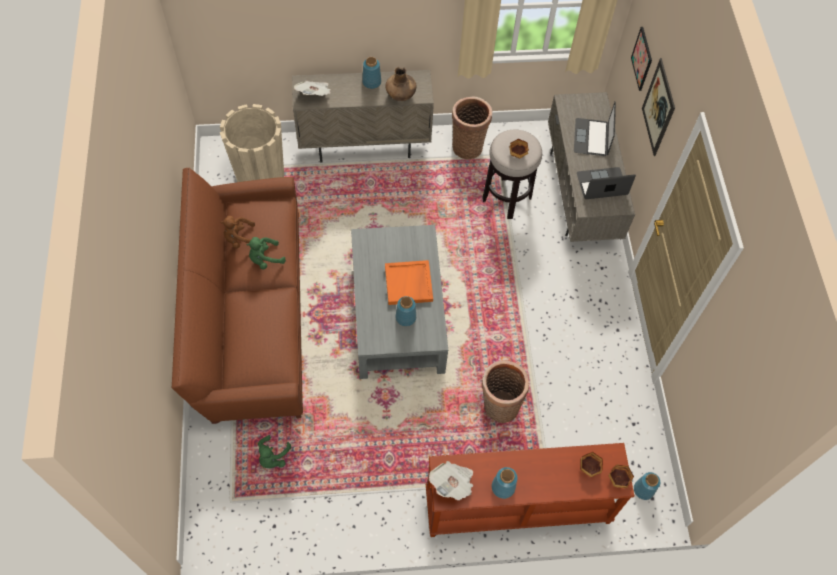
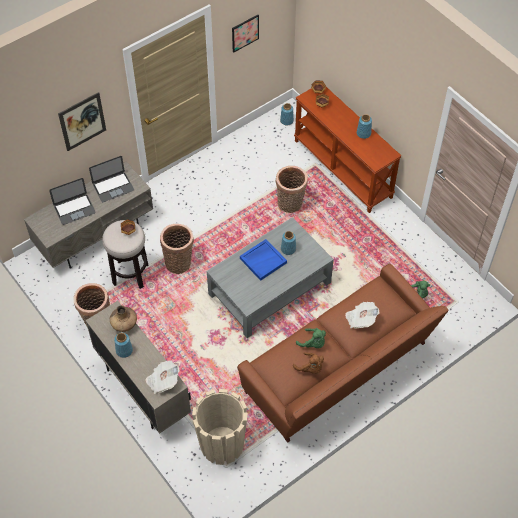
camera: 120 degrees left, 5 degrees down
orange tray [385,260,433,305] -> blue tray [240,239,287,281]
newspaper [429,461,473,500] -> newspaper moved to [345,302,379,329]
laptop [577,167,636,199] -> laptop turned 75 degrees counterclockwise [89,156,134,202]
picture [631,27,652,91] -> picture moved to [232,15,259,53]
none -> basket [160,224,194,274]

